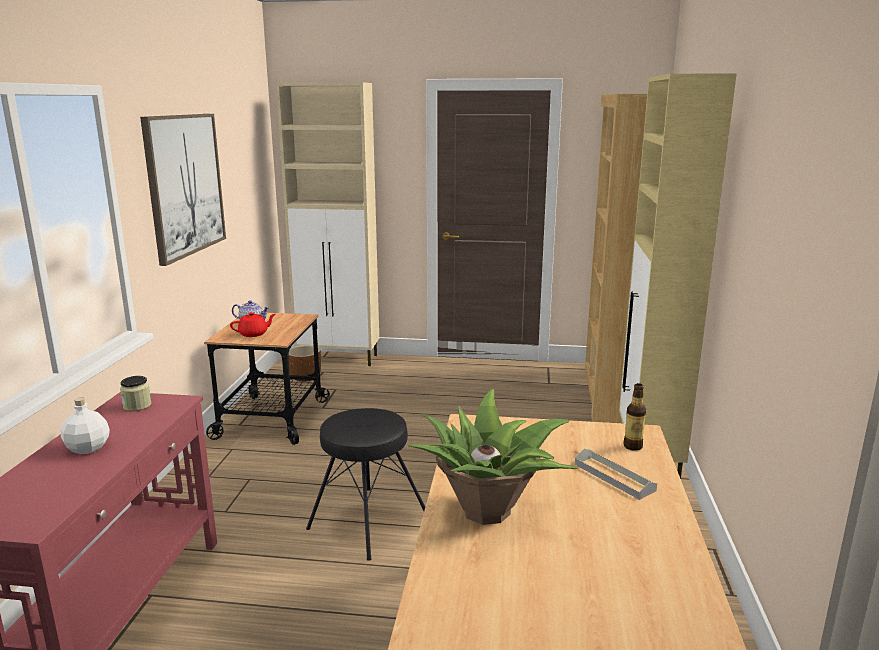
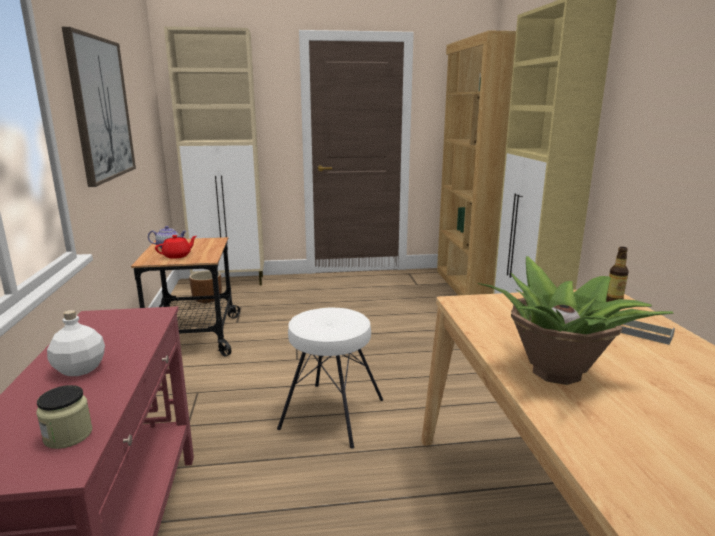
camera: 15 degrees left, 0 degrees up
jar [120,376,151,411] -> jar moved to [36,385,92,449]
black stool [306,408,425,561] -> white stool [277,308,383,449]

